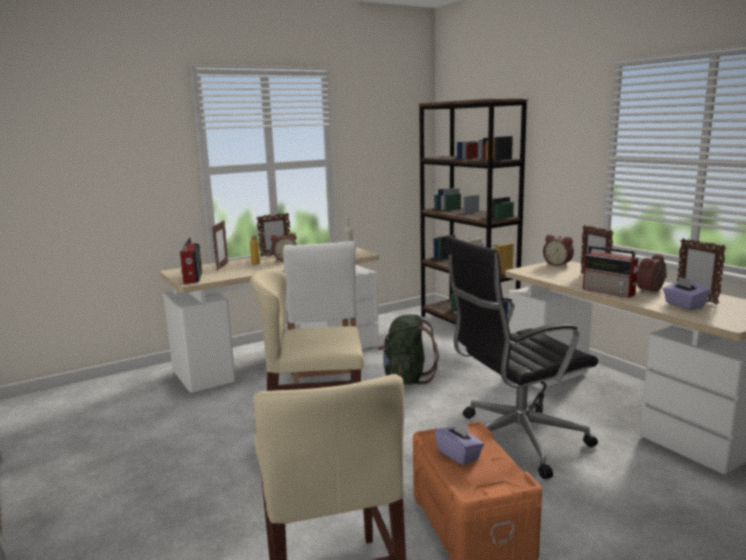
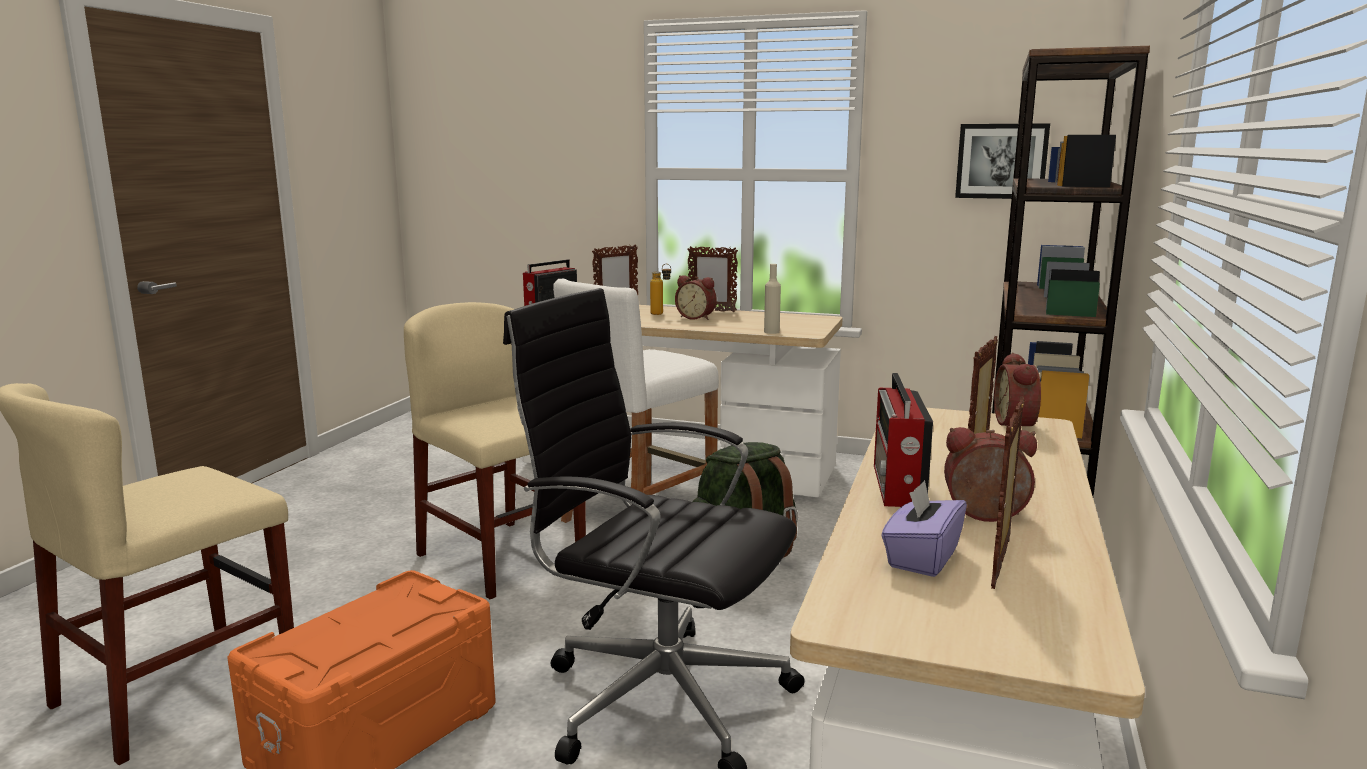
camera: 50 degrees right, 0 degrees up
purple tissue box [435,419,484,465] -> none
none -> picture [955,123,1050,199]

